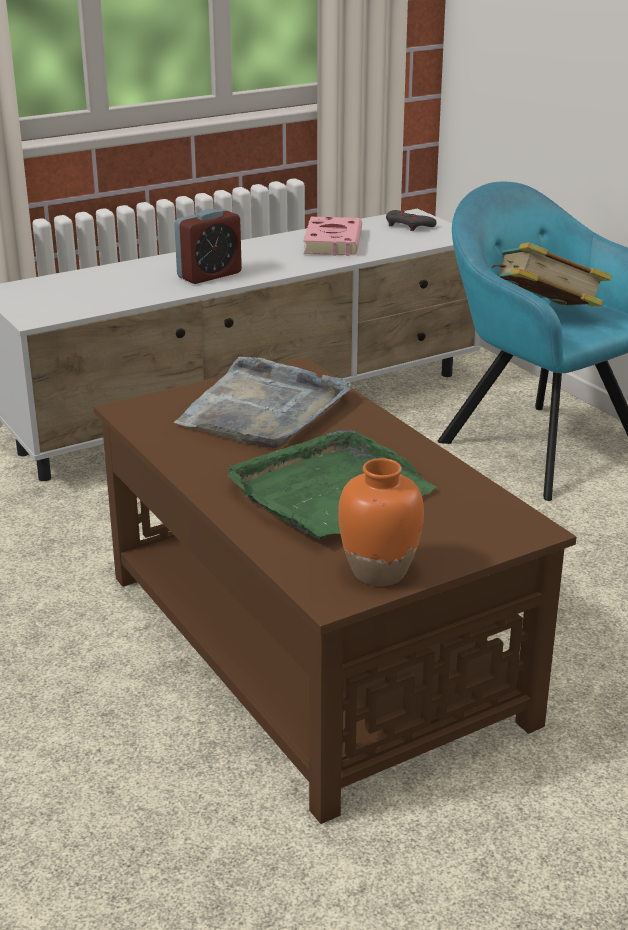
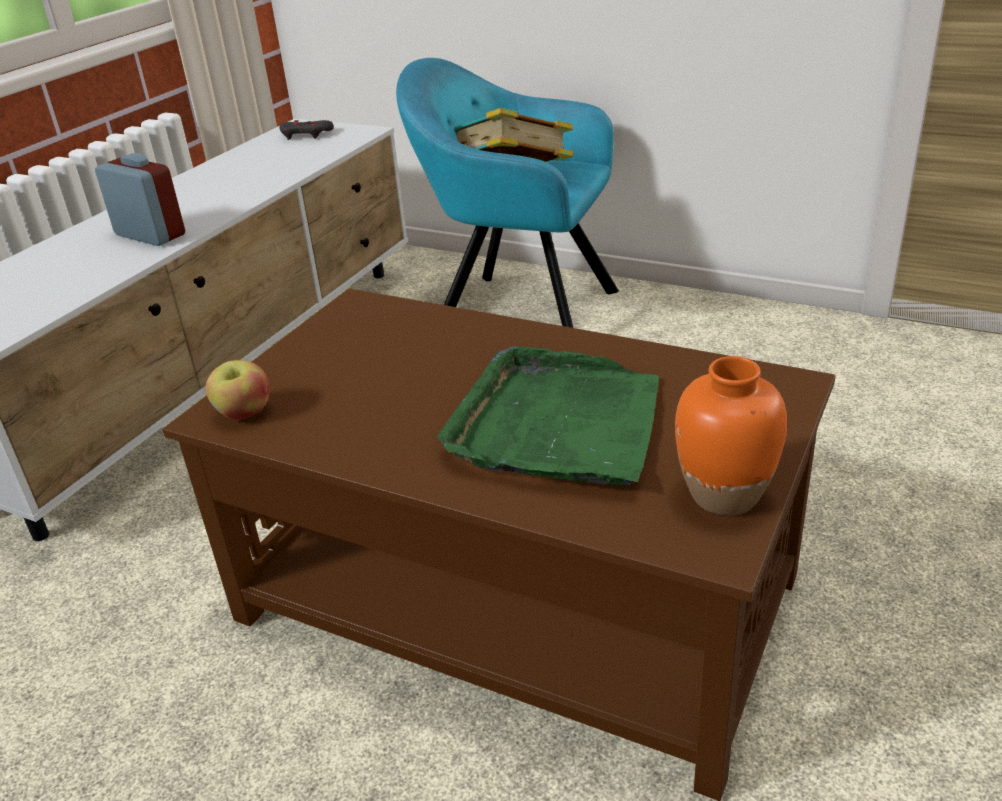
camera: 30 degrees left, 5 degrees up
alarm clock [174,209,242,284] -> alarm clock turned 75 degrees counterclockwise [95,153,185,246]
grey tray [174,357,351,448] -> none
pink book [303,217,362,256] -> none
none -> apple [206,360,270,420]

